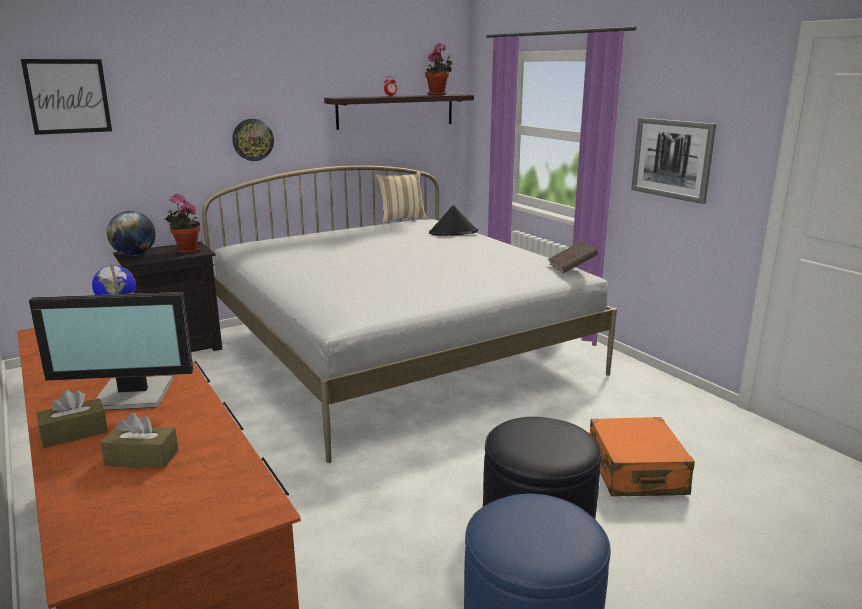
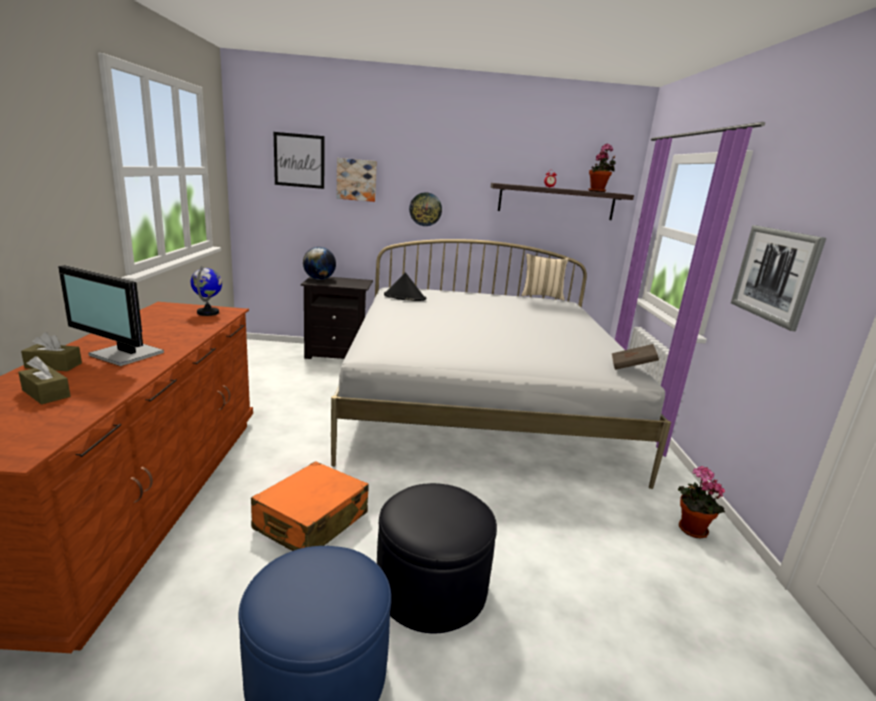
camera: 30 degrees right, 0 degrees up
potted plant [165,193,200,254] -> potted plant moved to [678,466,725,539]
black hat [429,205,478,236] -> black hat moved to [384,273,426,301]
orange suitcase [590,417,695,496] -> orange suitcase moved to [251,461,369,551]
none -> picture [336,158,377,202]

